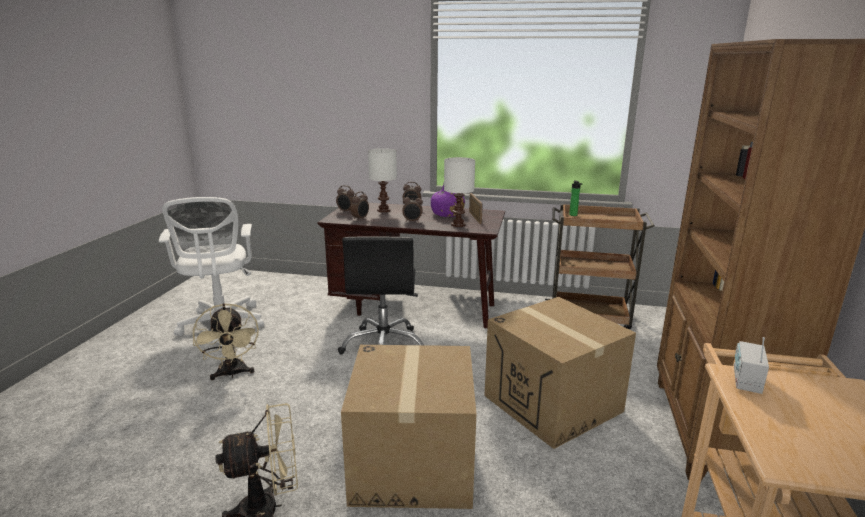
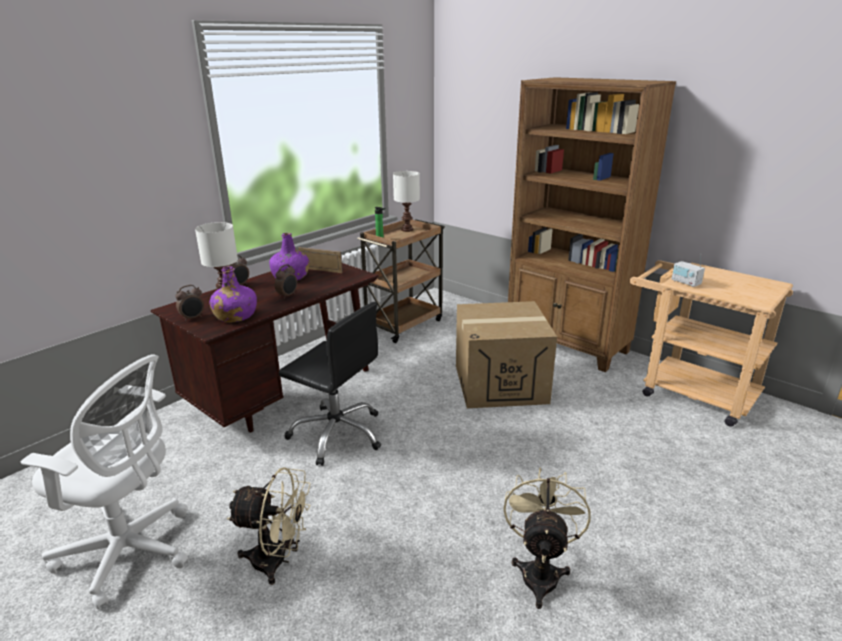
camera: 60 degrees left, 5 degrees up
cardboard box [341,345,476,509] -> none
alarm clock [350,191,369,220] -> purple bottle [210,266,257,322]
white table lamp [444,157,475,227] -> white table lamp moved to [393,171,420,232]

